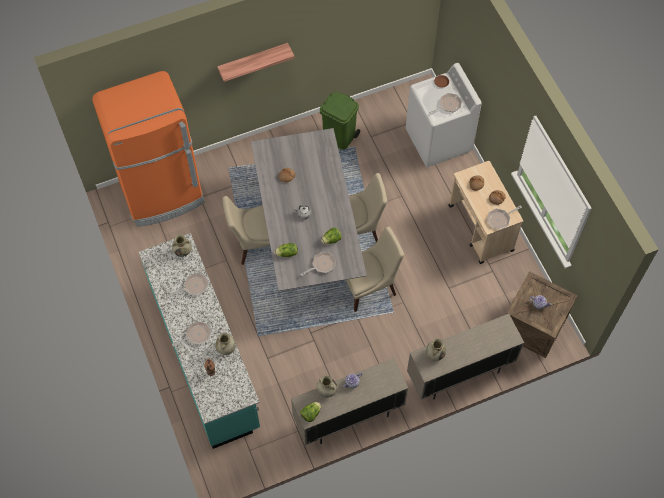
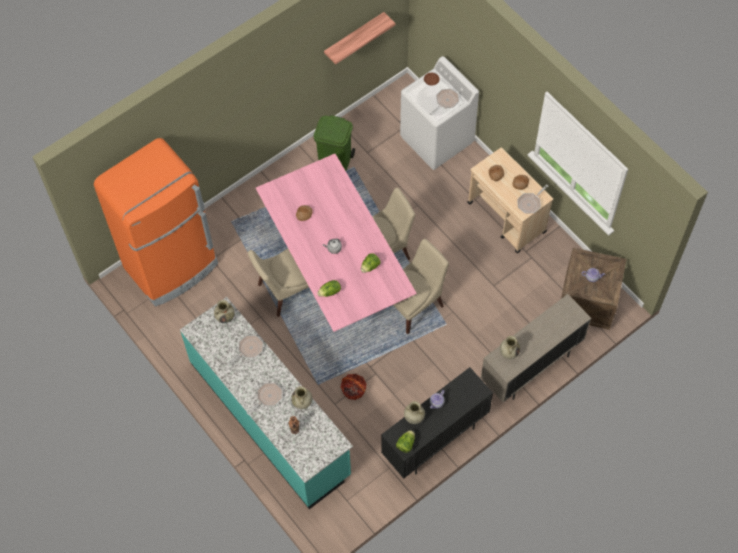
camera: 15 degrees left, 0 degrees up
shelf [217,43,295,82] -> shelf moved to [324,12,395,65]
grey dining table [251,128,367,291] -> pink dining table [256,154,417,332]
beige cabinet [291,358,408,445] -> black cabinet [381,367,493,479]
frying pan [300,252,336,276] -> none
none -> basket [341,374,366,400]

